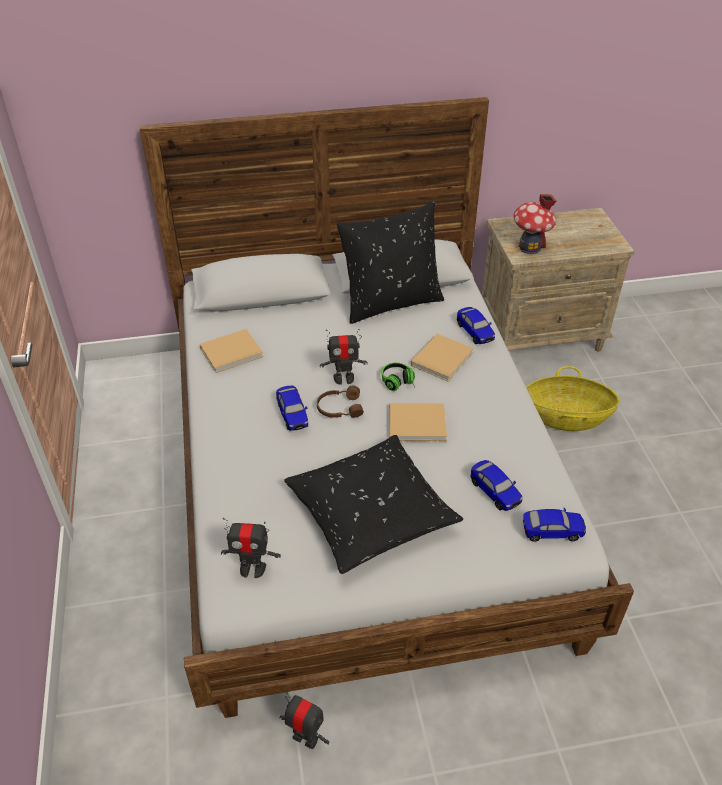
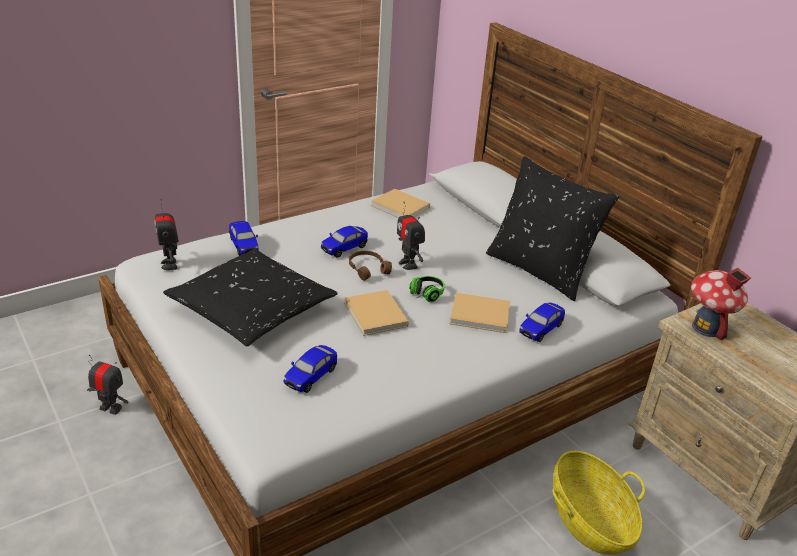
camera: 65 degrees right, 10 degrees down
toy robot [279,692,329,749] -> toy robot turned 75 degrees counterclockwise [87,355,128,415]
toy car [523,508,586,542] -> toy car moved to [229,221,259,256]

